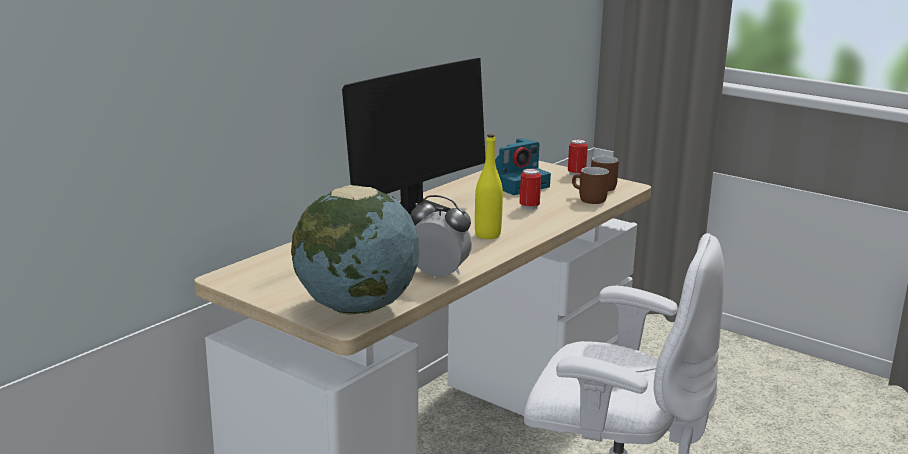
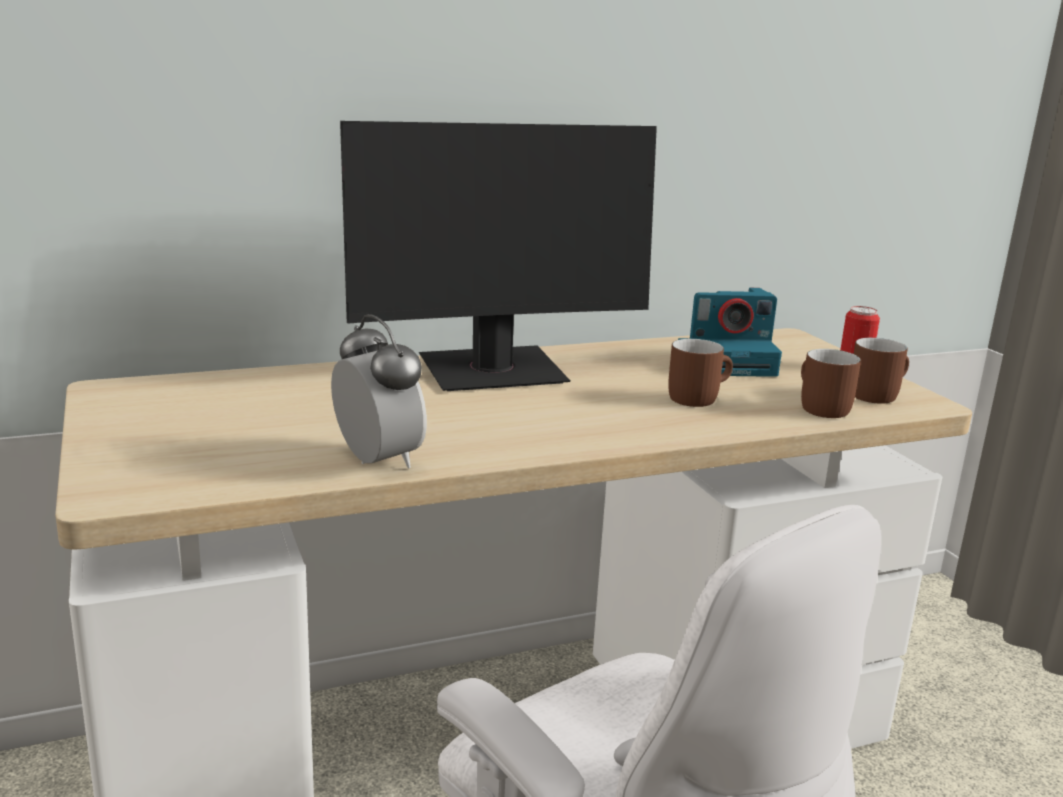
camera: 30 degrees right, 0 degrees up
globe [291,185,419,315] -> none
yellow bottle [475,134,503,239] -> none
can [520,168,541,210] -> brown mug [668,339,733,407]

